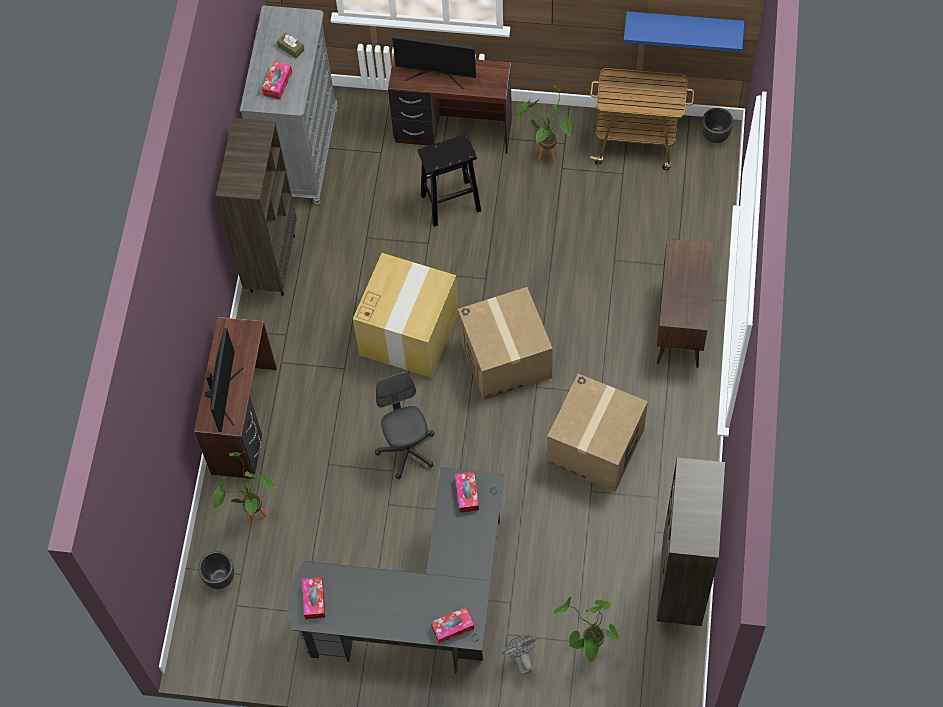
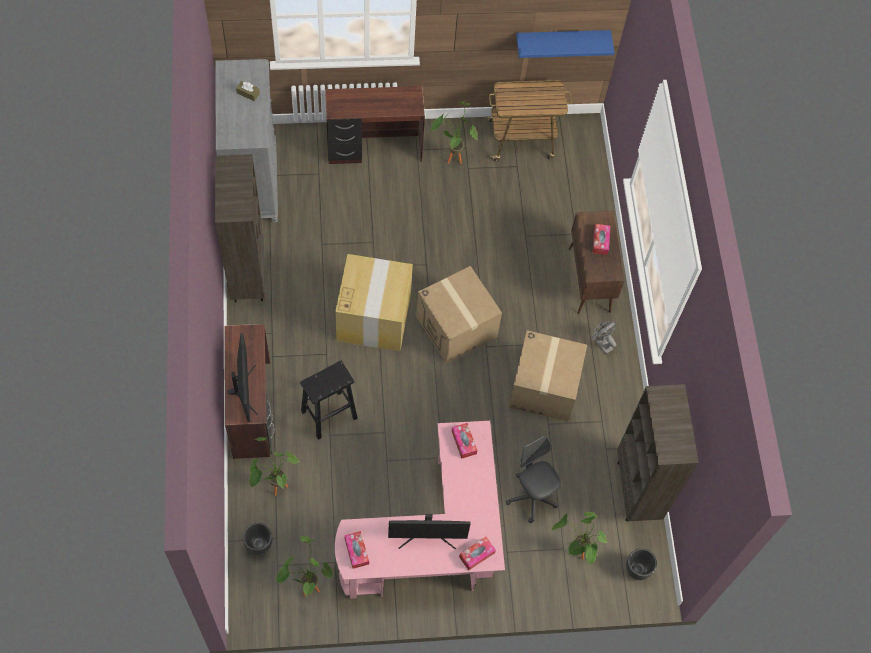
camera: 20 degrees left, 0 degrees up
tissue box [262,61,292,100] -> tissue box moved to [592,224,610,255]
black desk [289,467,504,674] -> pink desk [335,421,505,599]
grey office chair [375,372,435,479] -> grey office chair moved to [506,436,561,523]
monitor [392,36,476,89] -> monitor moved to [388,514,471,549]
black stool [418,134,481,227] -> black stool moved to [300,361,358,440]
grey fan [502,635,538,675] -> grey fan moved to [592,321,616,354]
black planter [702,108,733,143] -> black planter moved to [626,548,657,580]
none -> potted plant [276,536,334,597]

